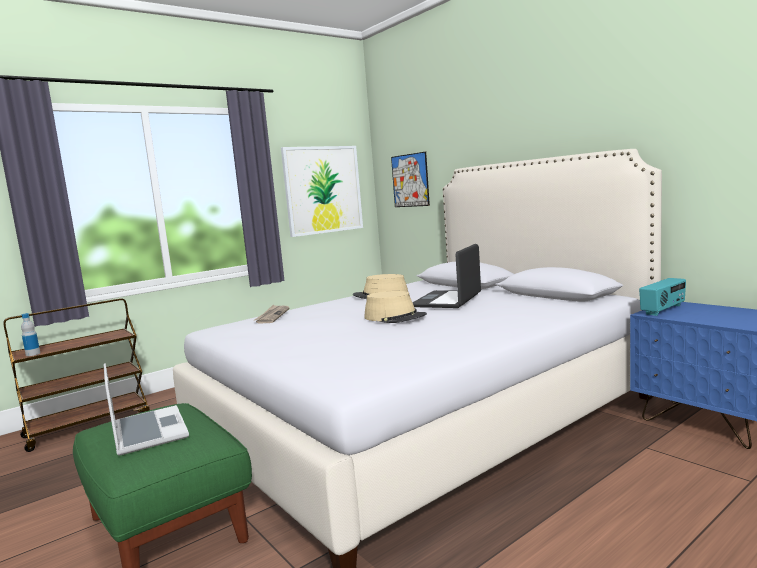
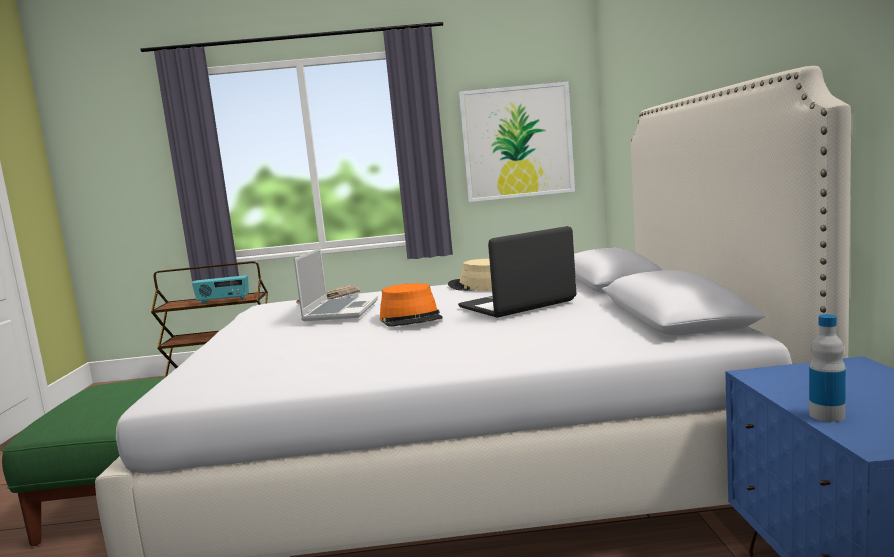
camera: 35 degrees right, 0 degrees up
bottle [21,313,40,356] -> bottle moved to [809,314,846,422]
laptop [104,363,189,456] -> laptop moved to [294,248,378,321]
beige hat [364,291,427,323] -> orange hat [380,283,443,327]
picture [391,152,430,207] -> none
radio [639,278,686,316] -> radio moved to [192,275,249,304]

